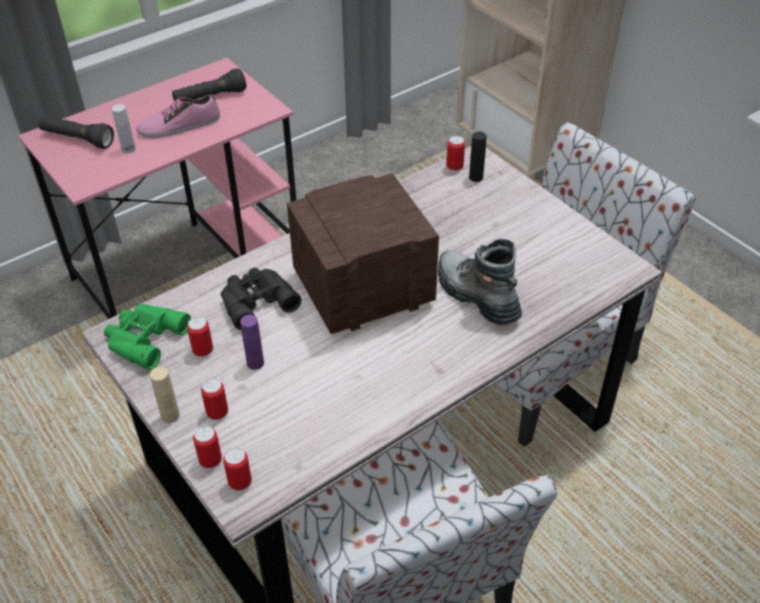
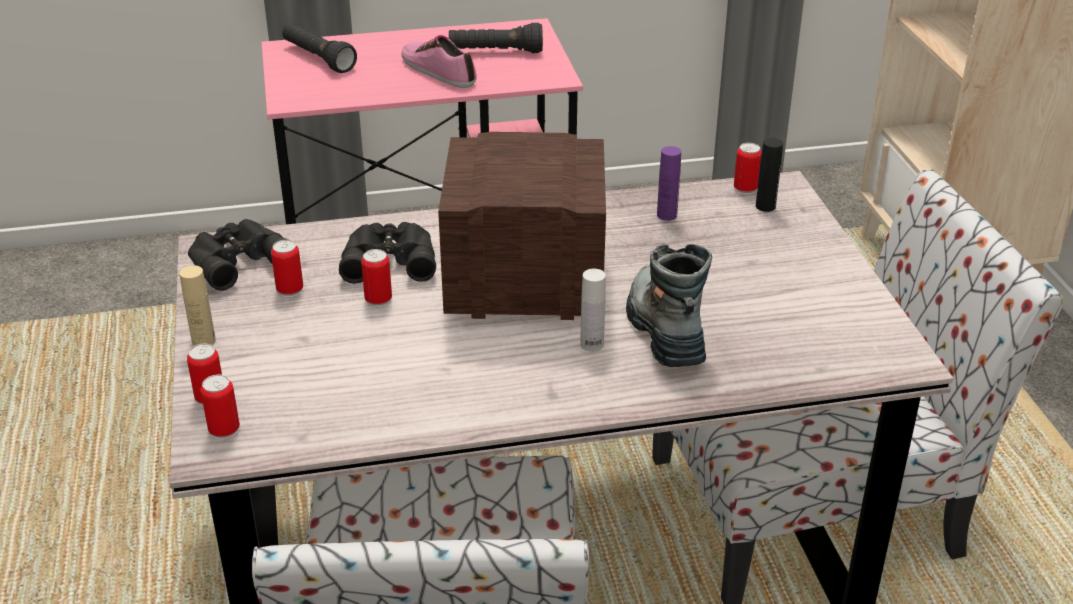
camera: 25 degrees right, 10 degrees down
green binoculars [104,304,191,370] -> black binoculars [188,219,288,291]
white bottle [112,104,136,154] -> white bottle moved to [580,269,606,352]
shoe [136,95,220,138] -> shoe turned 45 degrees clockwise [402,35,477,88]
can [201,378,228,421] -> can moved to [361,249,392,308]
purple bottle [240,315,264,370] -> purple bottle moved to [657,146,681,221]

